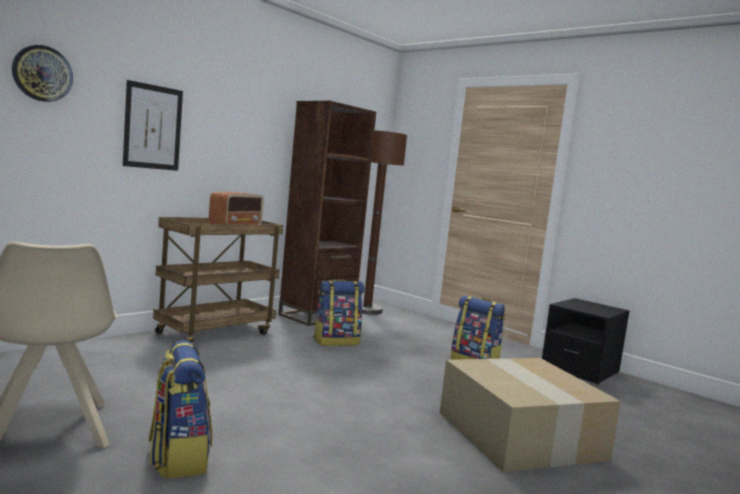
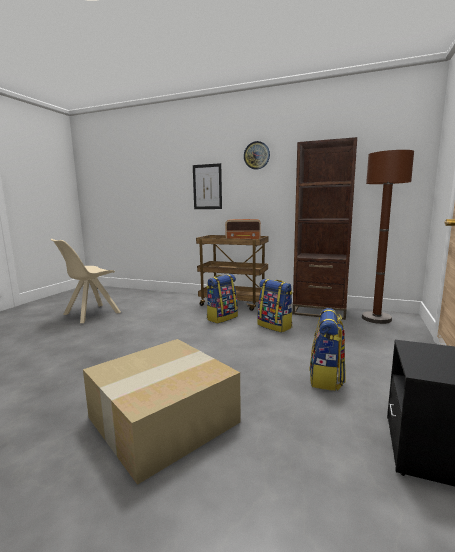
camera: 70 degrees right, 5 degrees up
wall clock [12,45,73,102] -> wall clock moved to [244,141,270,170]
backpack [149,340,212,478] -> backpack moved to [206,274,238,323]

